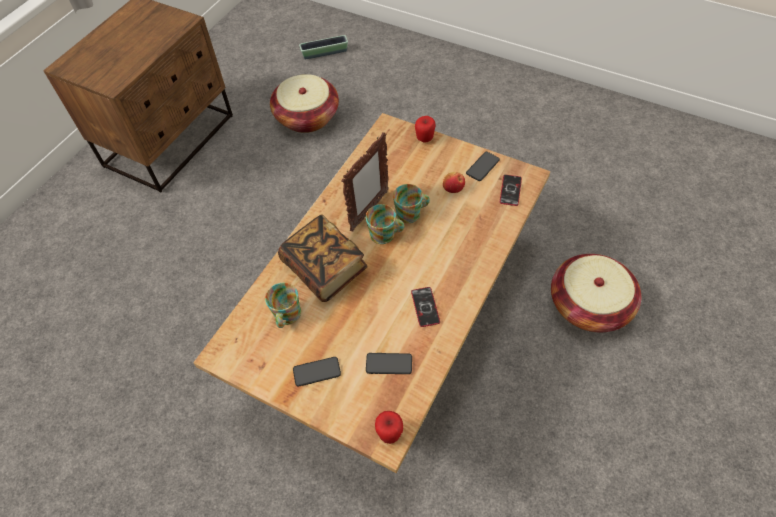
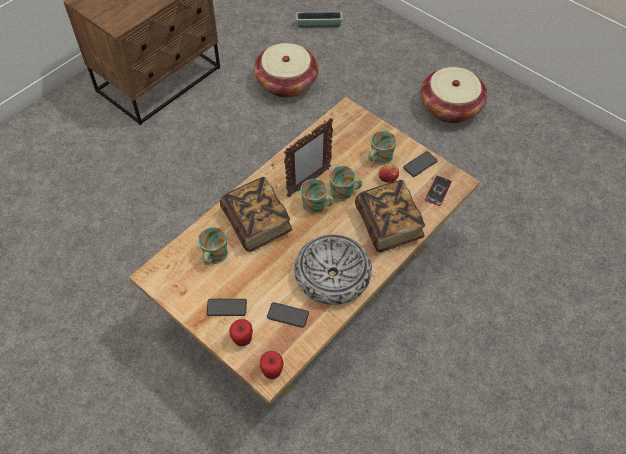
camera: 10 degrees right, 0 degrees up
phone [411,287,440,327] -> bowl [294,234,372,305]
apple [415,116,435,143] -> apple moved to [229,319,253,346]
basket [551,254,641,332] -> basket moved to [421,67,487,123]
none -> book [355,180,425,252]
none -> mug [368,131,397,165]

